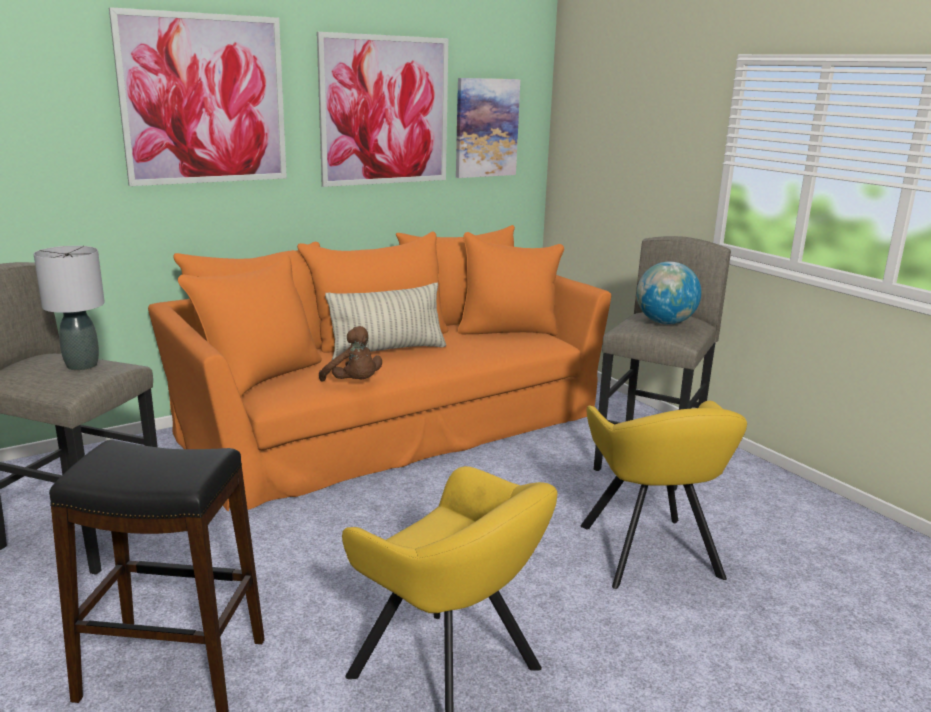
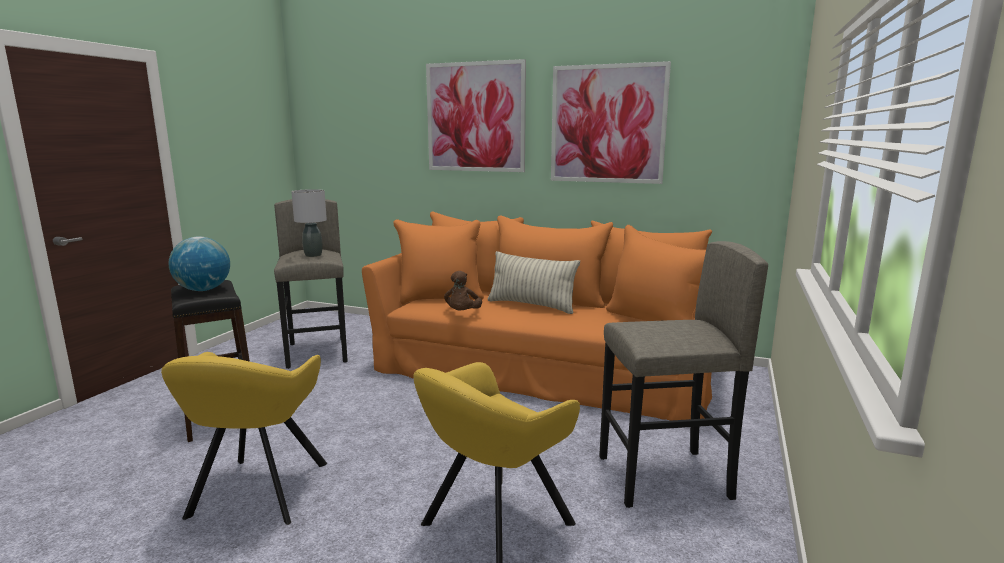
camera: 55 degrees right, 5 degrees down
picture [456,78,520,178] -> none
globe [637,261,701,324] -> globe moved to [169,237,230,291]

